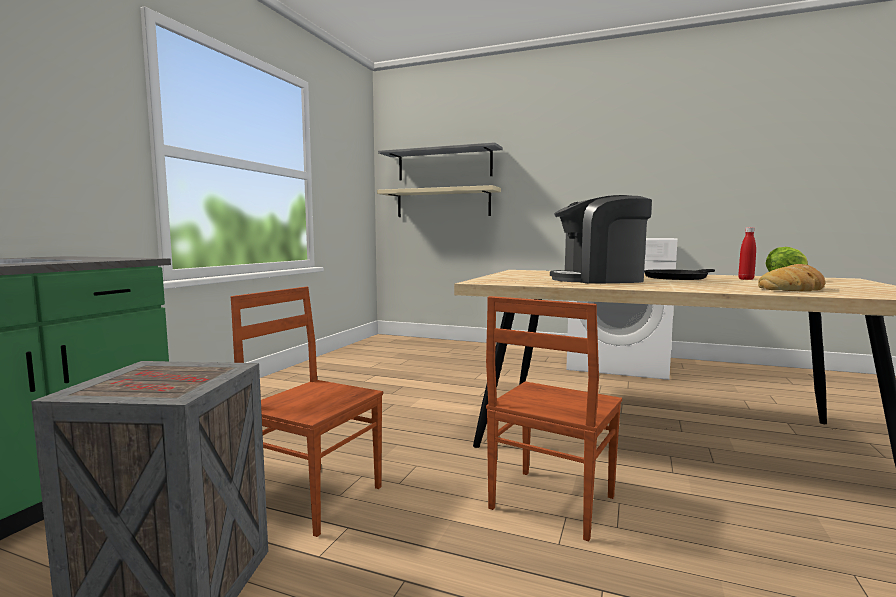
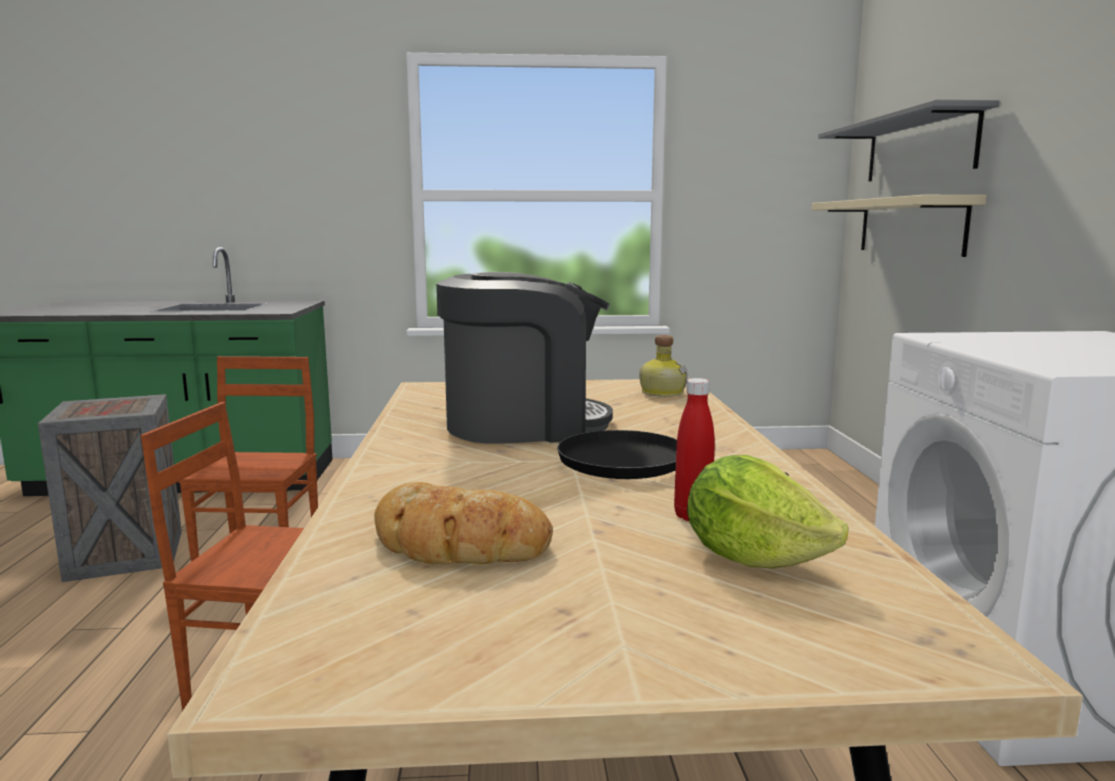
camera: 65 degrees right, 5 degrees up
coffee machine [550,195,652,284] -> coffee machine turned 105 degrees clockwise [436,272,613,444]
none -> bottle [639,335,687,397]

